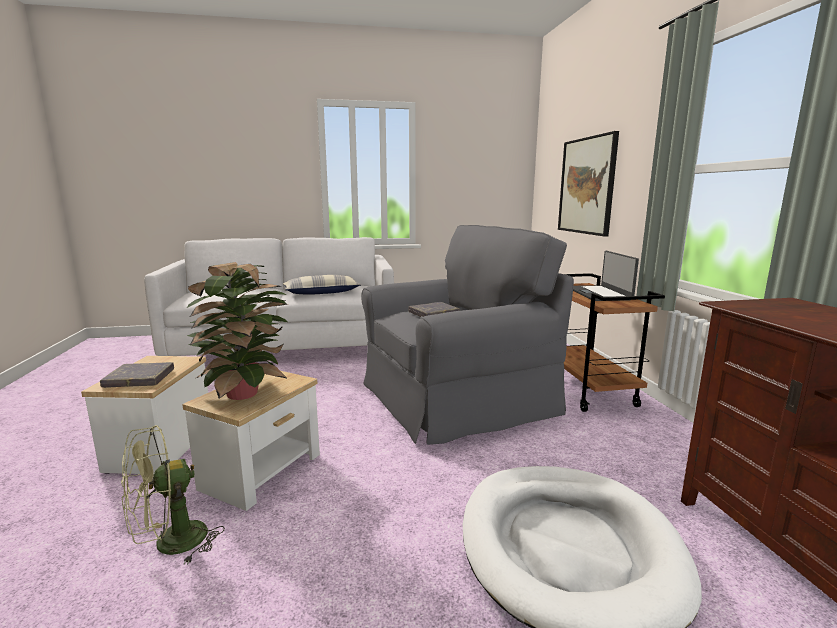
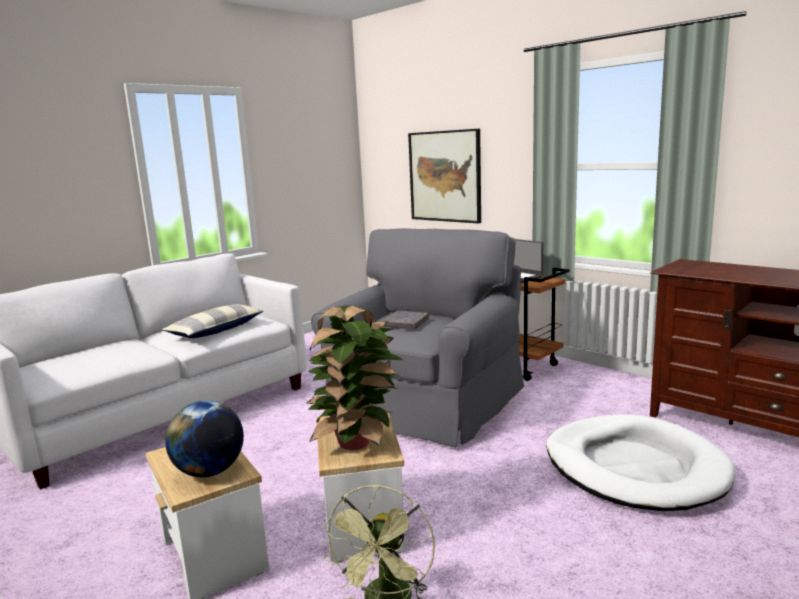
camera: 35 degrees left, 0 degrees up
grey book [100,362,174,388] -> globe [165,401,244,477]

